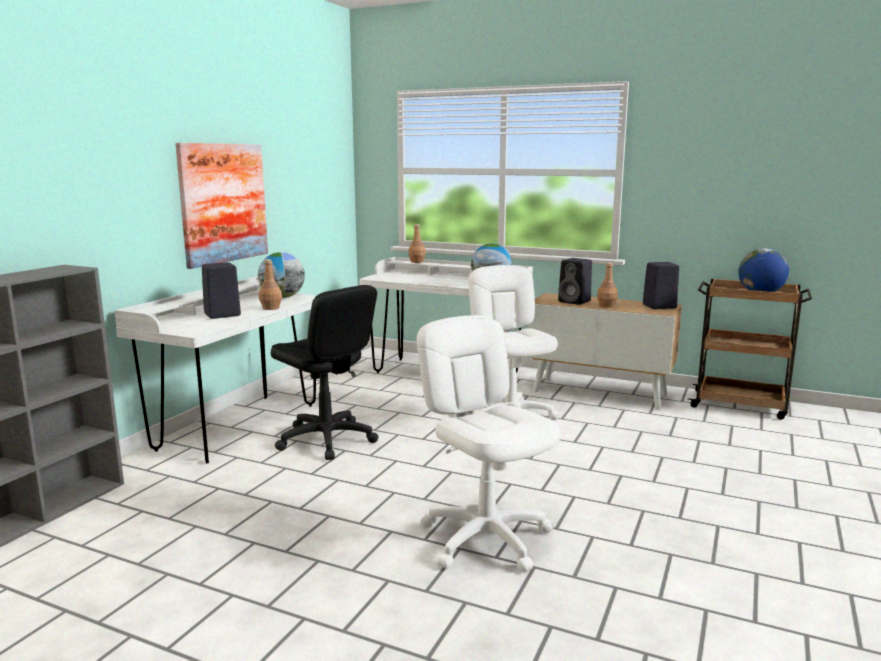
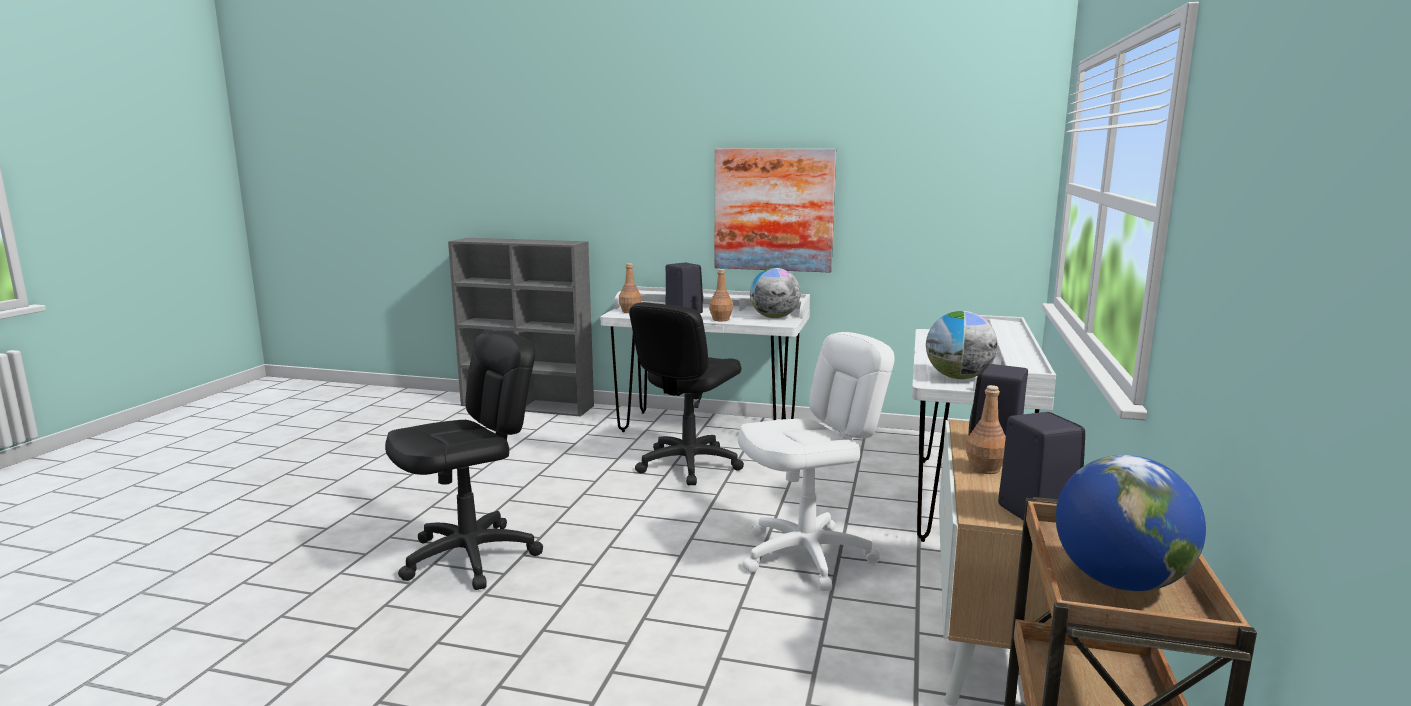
camera: 80 degrees right, 0 degrees up
brown bottle [408,224,426,263] -> brown bottle moved to [619,263,641,313]
white office chair [417,315,560,572] -> black office chair [385,330,543,590]

